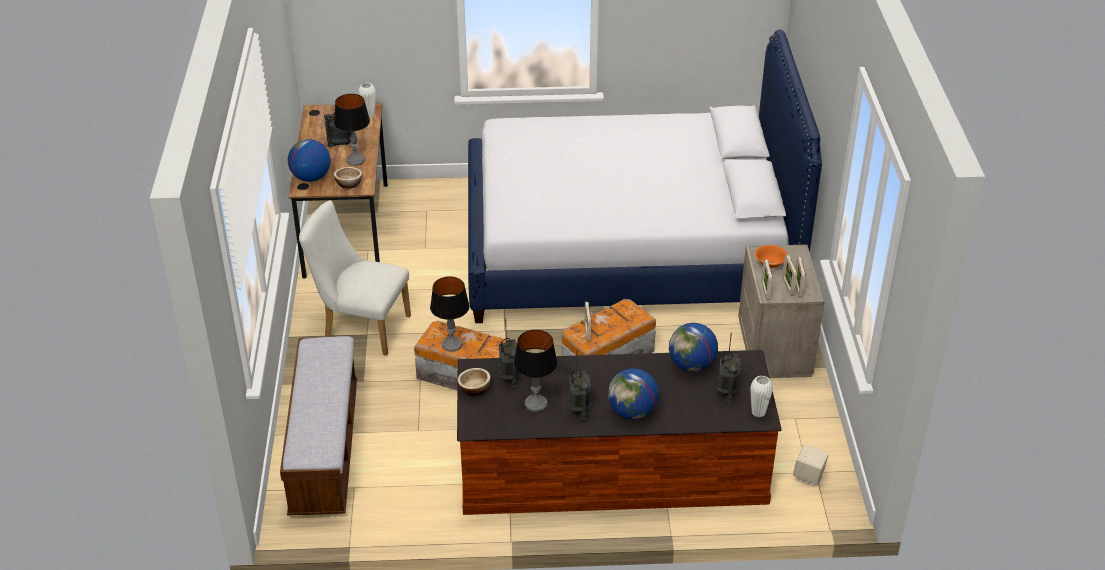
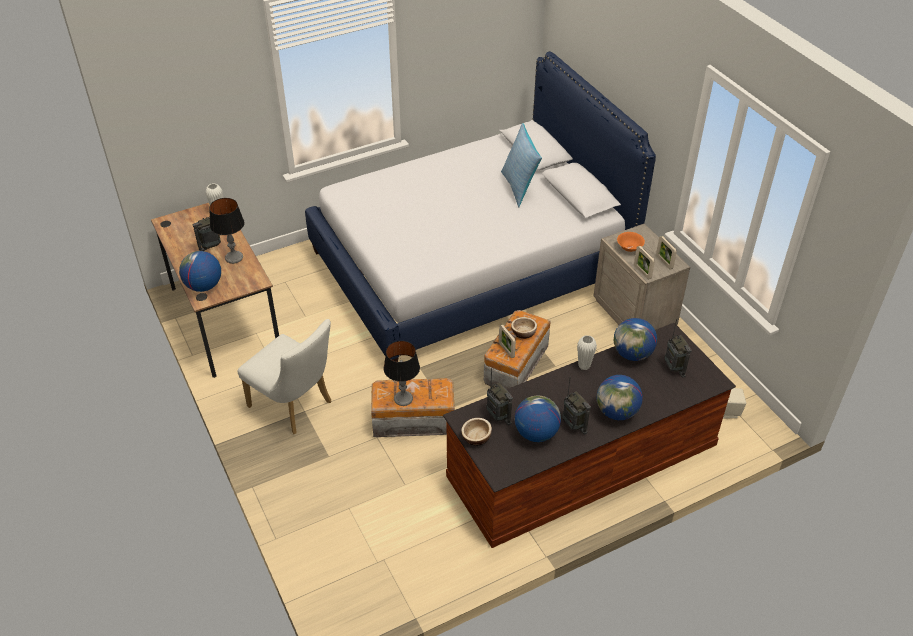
camera: 25 degrees left, 5 degrees up
bench [280,336,357,515] -> none
white chair [299,200,411,356] -> white chair turned 135 degrees counterclockwise [238,319,331,434]
bowl [334,167,362,189] -> bowl moved to [511,317,537,339]
table lamp [514,330,558,412] -> globe [515,395,561,442]
white vase [750,375,773,418] -> white vase moved to [577,335,597,370]
picture frame [782,255,797,296] -> none
none -> pillow [501,123,542,207]

